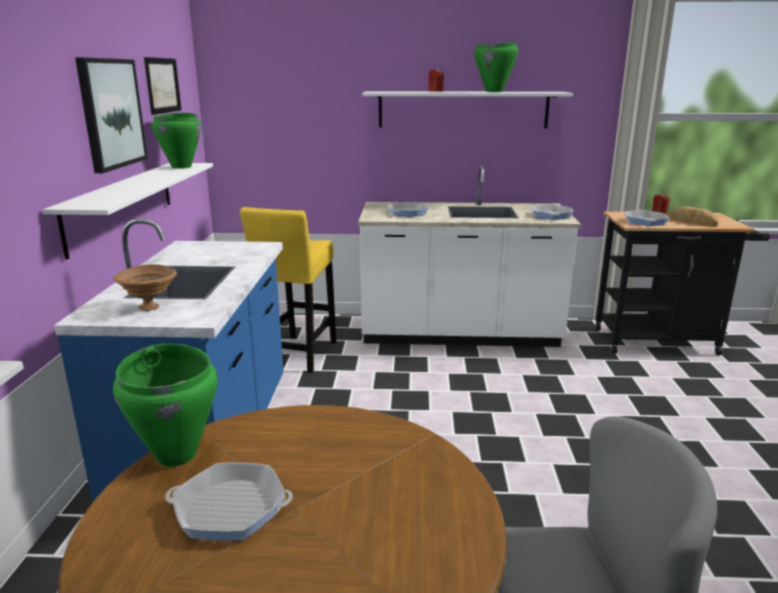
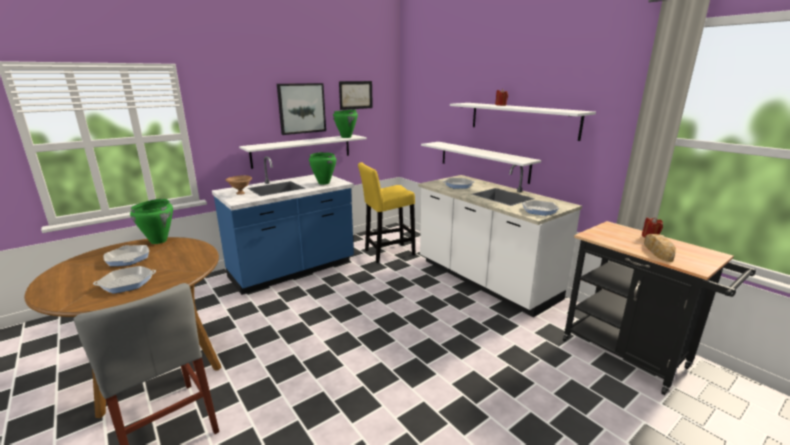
camera: 50 degrees right, 0 degrees up
green cooking pot [474,42,518,92] -> green cooking pot moved to [309,152,336,185]
frying pan [624,210,670,226] -> frying pan moved to [93,266,156,294]
none -> white shelf [421,142,541,184]

